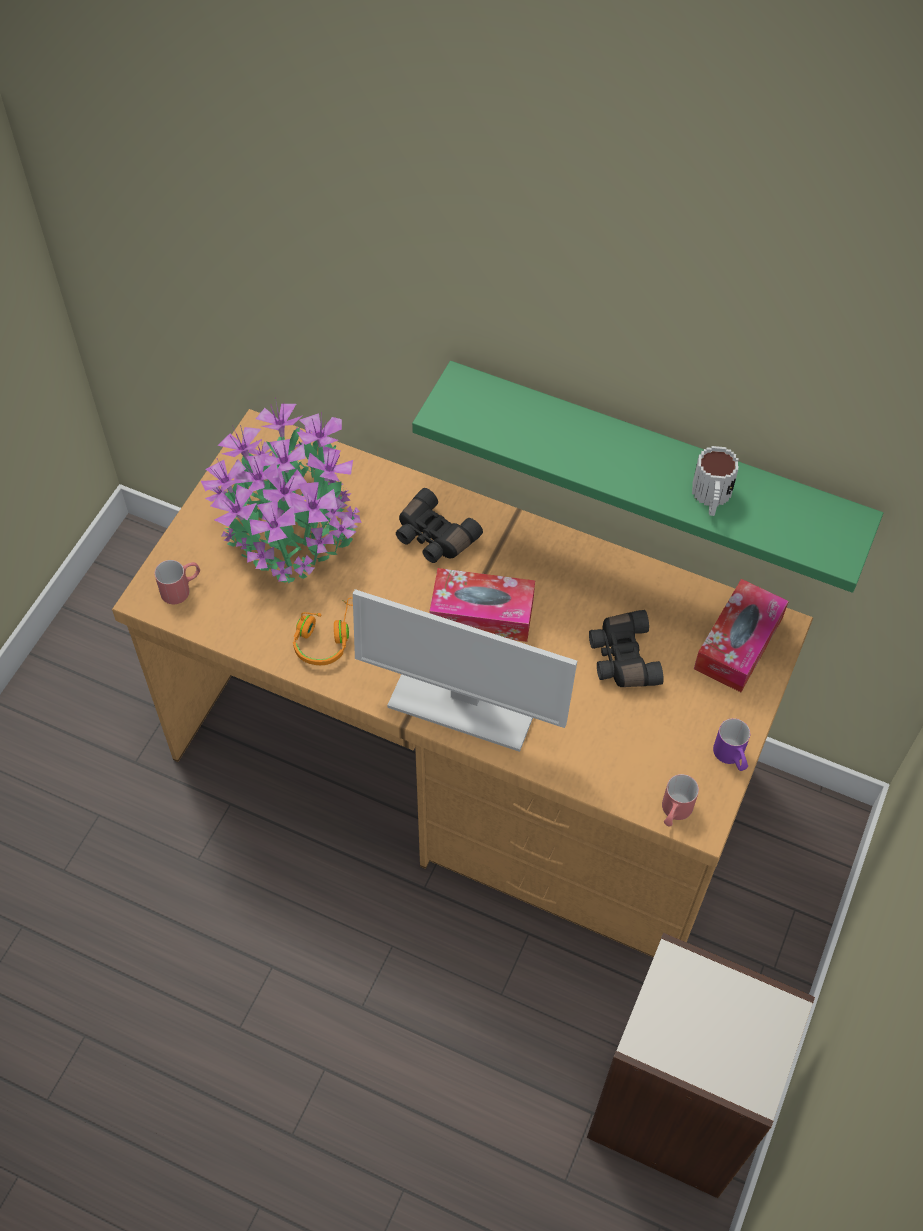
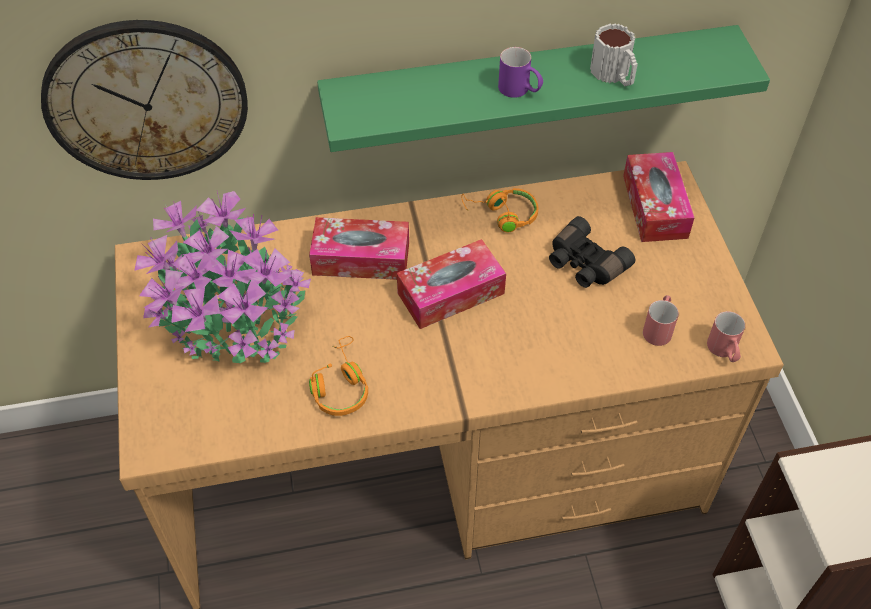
camera: 35 degrees left, 5 degrees down
red mug [154,560,200,604] -> red mug moved to [643,295,679,346]
monitor [353,589,577,752] -> none
black binoculars [396,488,483,563] -> tissue box [309,217,409,280]
purple mug [713,718,750,771] -> purple mug moved to [498,47,543,98]
none -> wall clock [41,20,248,180]
none -> orange headphones [461,188,539,233]

